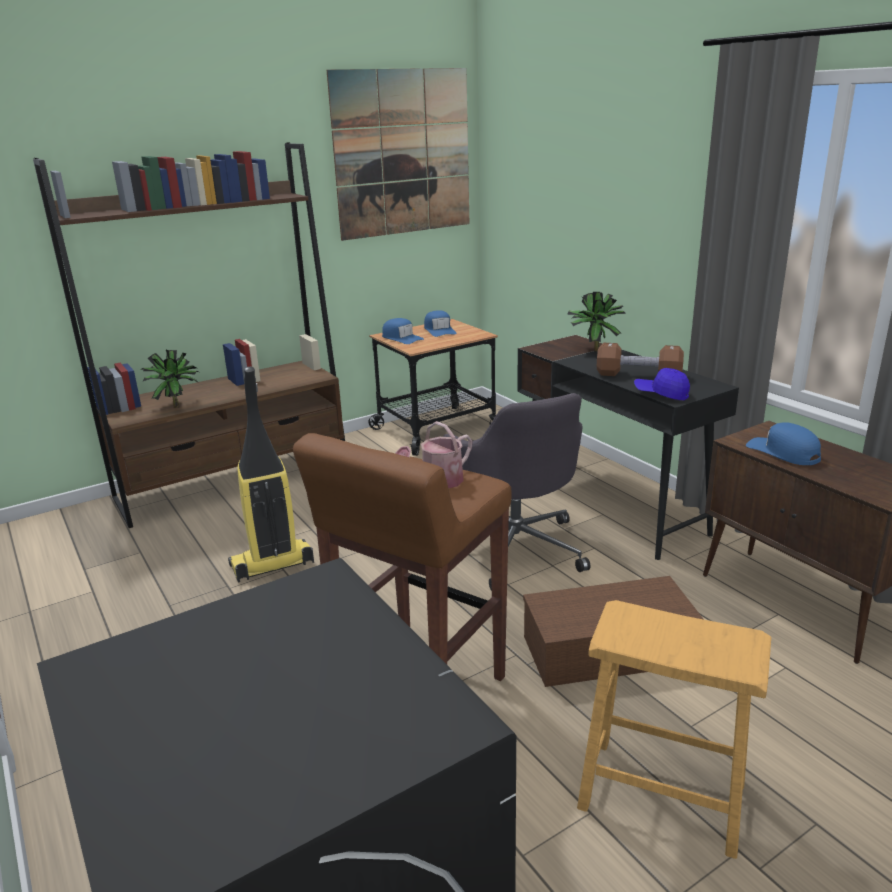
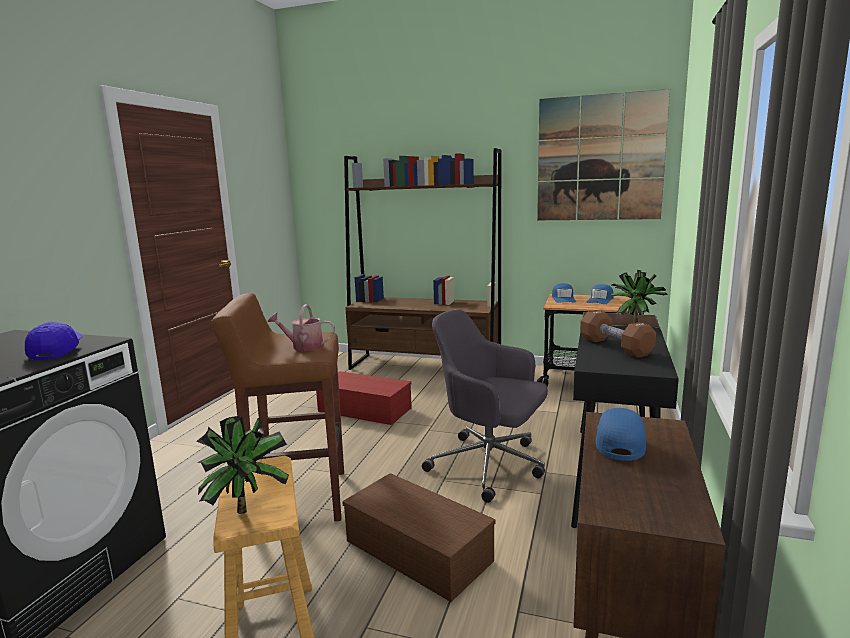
camera: 50 degrees right, 10 degrees down
potted plant [142,350,199,408] -> potted plant moved to [196,416,289,514]
vacuum cleaner [228,367,314,582] -> red storage box [316,371,412,425]
grey office chair [443,393,590,591] -> grey office chair turned 90 degrees clockwise [422,309,548,503]
blue cap [634,368,690,400] -> blue cap moved to [25,322,83,360]

